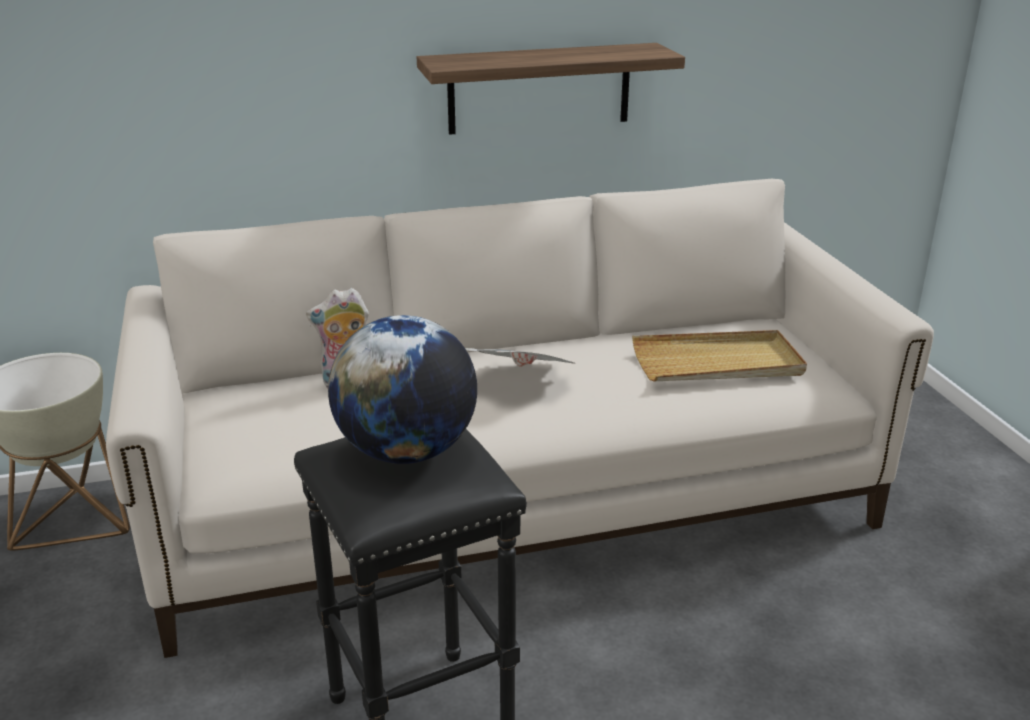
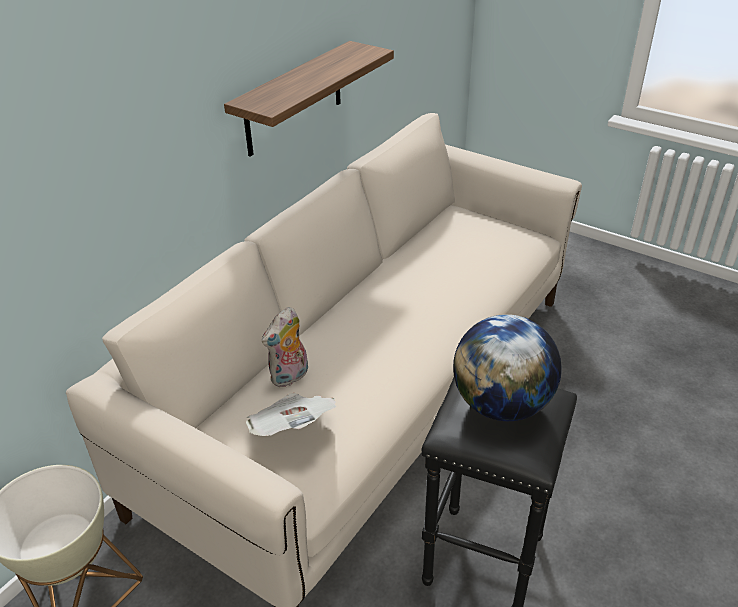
camera: 40 degrees left, 10 degrees up
newspaper [465,348,574,367] -> newspaper moved to [246,393,336,436]
beige tray [632,330,807,381] -> none

